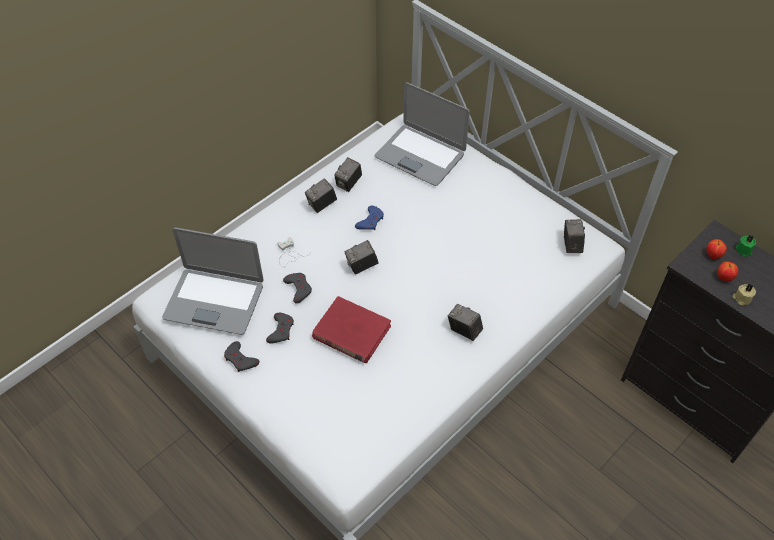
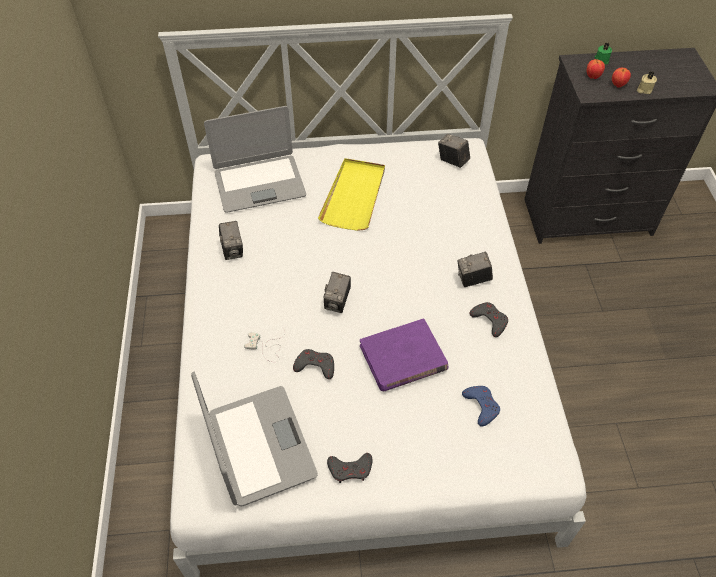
camera: 50 degrees left, 0 degrees up
laptop [162,227,264,335] -> laptop turned 75 degrees counterclockwise [191,371,318,506]
grey game controller [266,313,294,344] -> grey game controller moved to [469,302,508,337]
camera [305,178,337,213] -> none
red book [312,296,391,363] -> purple book [360,318,448,391]
blue game controller [355,206,384,230] -> blue game controller moved to [462,386,500,427]
none -> yellow tray [318,158,385,231]

